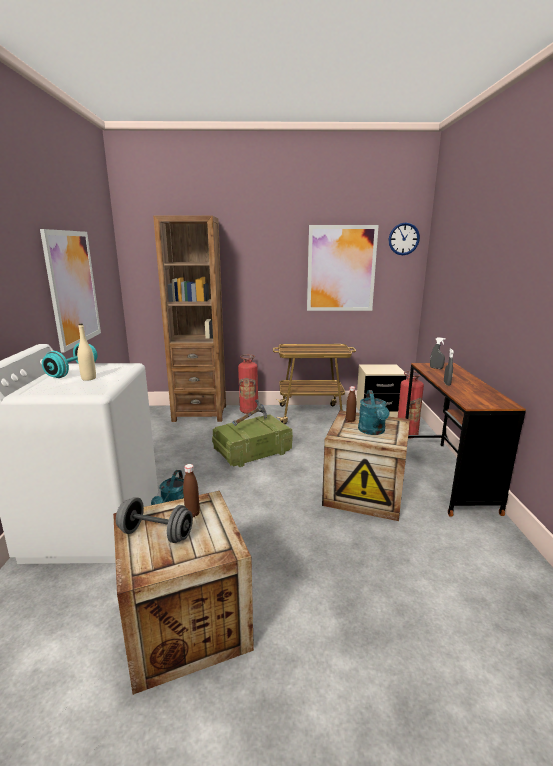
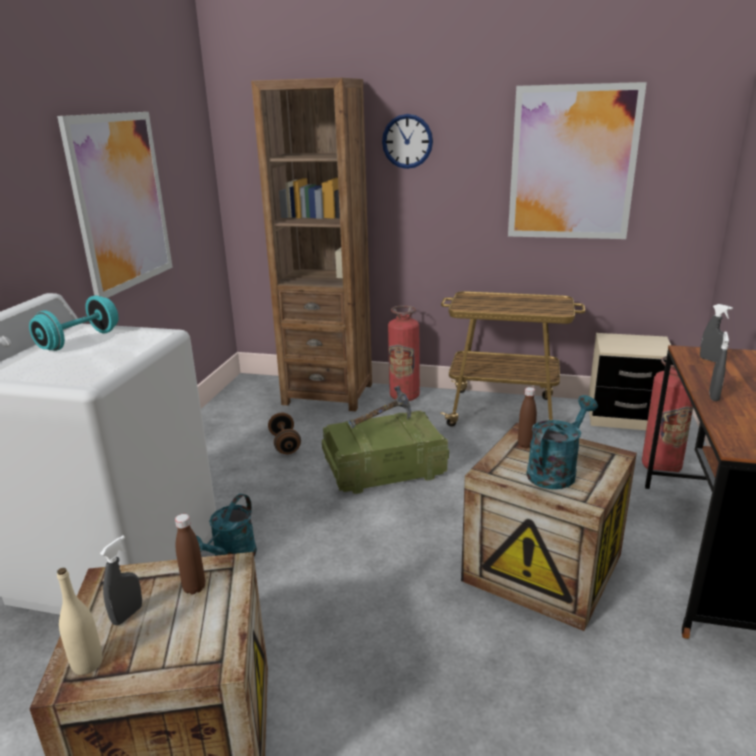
camera: 15 degrees right, 5 degrees up
beige bottle [77,324,96,381] -> beige bottle moved to [57,568,102,675]
grey dumbbell [116,497,193,543] -> grey spray bottle [100,536,142,625]
turquoise watering can [358,390,390,435] -> turquoise watering can turned 150 degrees counterclockwise [526,395,598,489]
wall clock [389,223,420,255] -> wall clock moved to [382,114,433,169]
none -> brown dumbbell [268,413,301,454]

